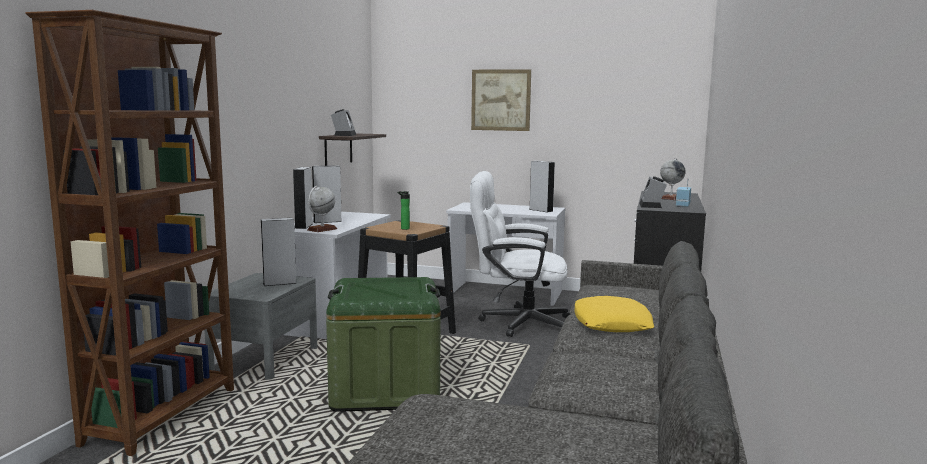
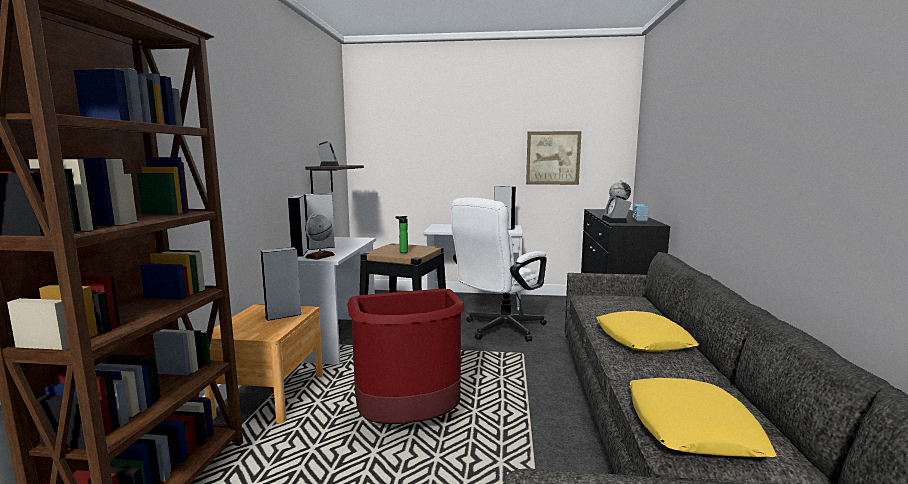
camera: 10 degrees left, 0 degrees up
grey nightstand [204,273,317,380] -> brown nightstand [204,304,323,424]
green storage box [326,277,441,412] -> red trash can [347,289,465,424]
white office chair [470,171,570,337] -> white office chair turned 45 degrees counterclockwise [451,198,547,342]
picture [471,69,531,131] -> picture moved to [526,131,582,185]
none -> yellow pillow [630,378,777,457]

